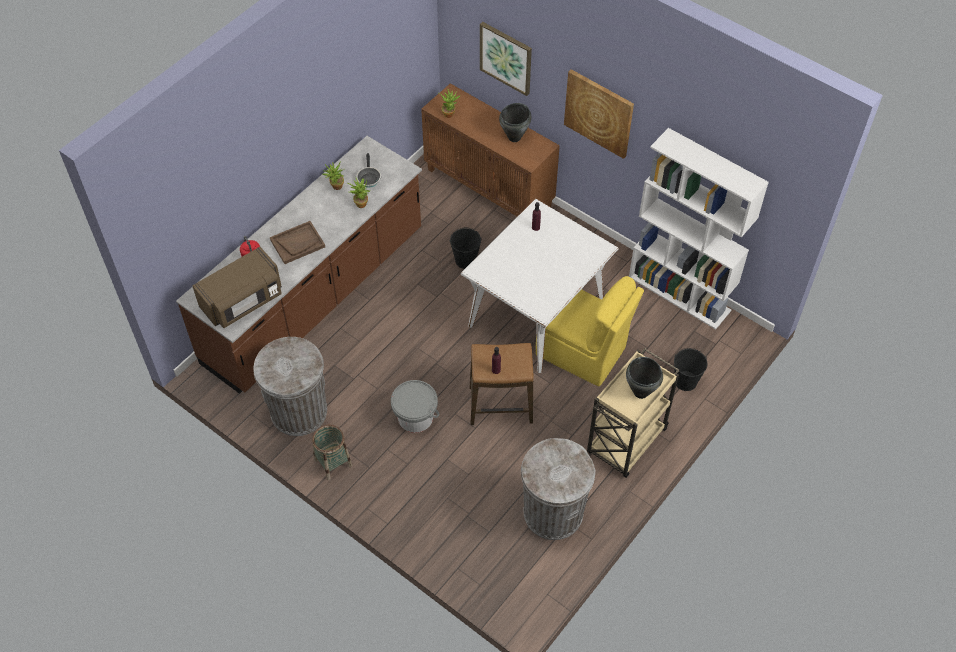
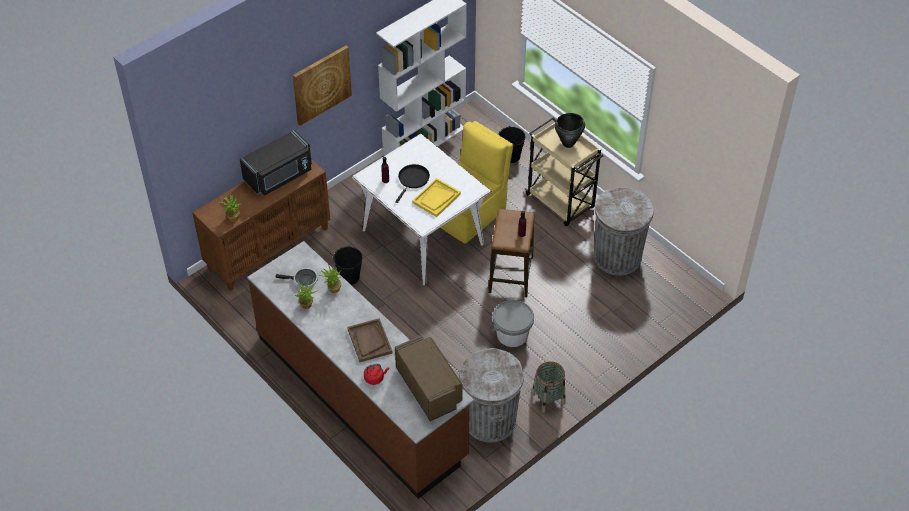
camera: 80 degrees left, 5 degrees down
picture [480,22,532,96] -> none
black cooking pot [499,103,531,142] -> black microwave [240,130,312,195]
none -> black frying pan [395,164,430,203]
none -> yellow tray [412,178,461,217]

